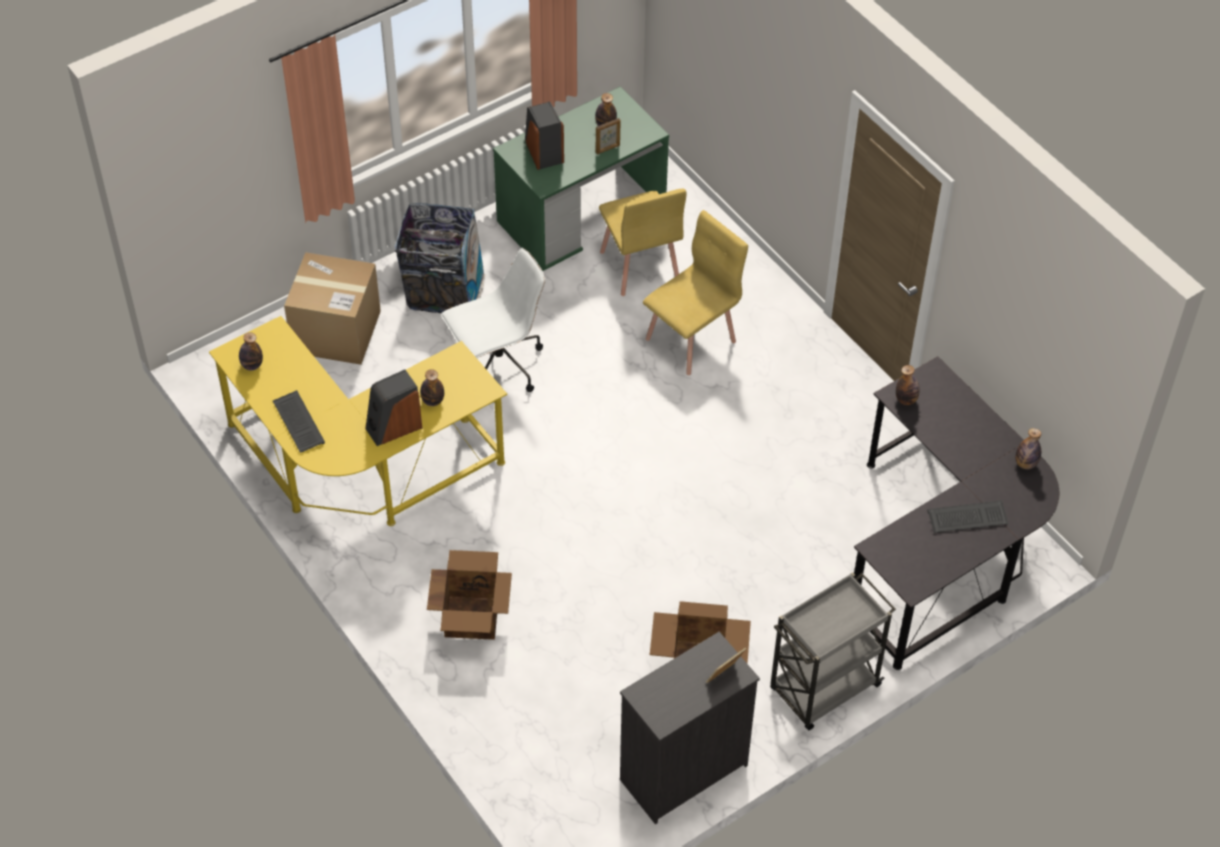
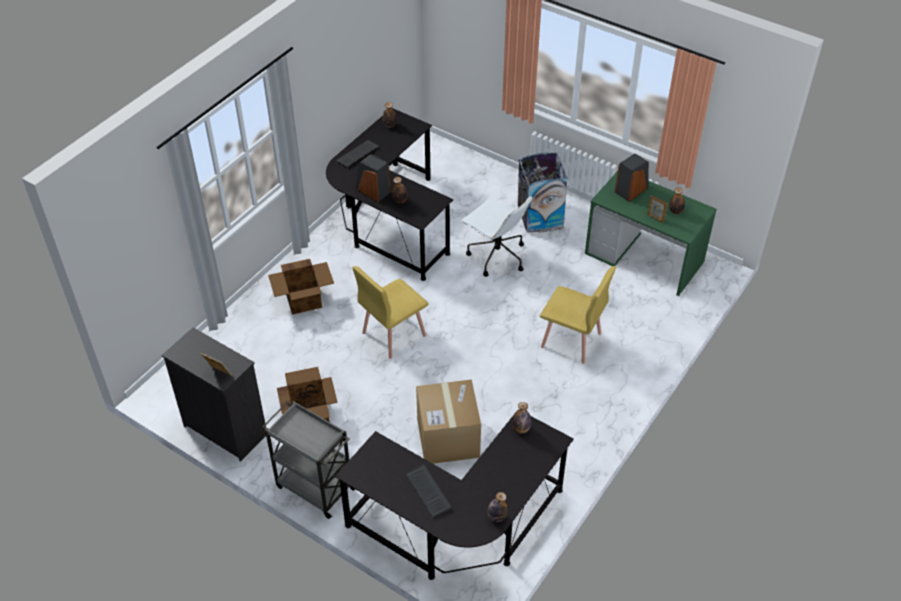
camera: 70 degrees right, 5 degrees down
yellow desk [209,316,507,526] -> black desk [326,108,453,281]
cardboard box [284,252,381,365] -> cardboard box moved to [416,379,481,464]
yellow chair [599,189,687,296] -> yellow chair moved to [353,266,429,359]

